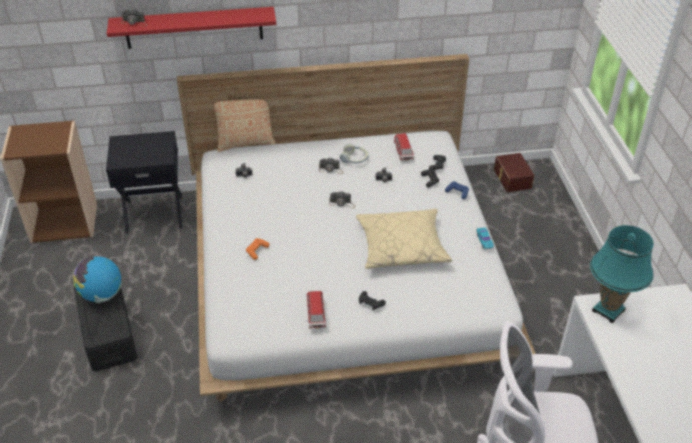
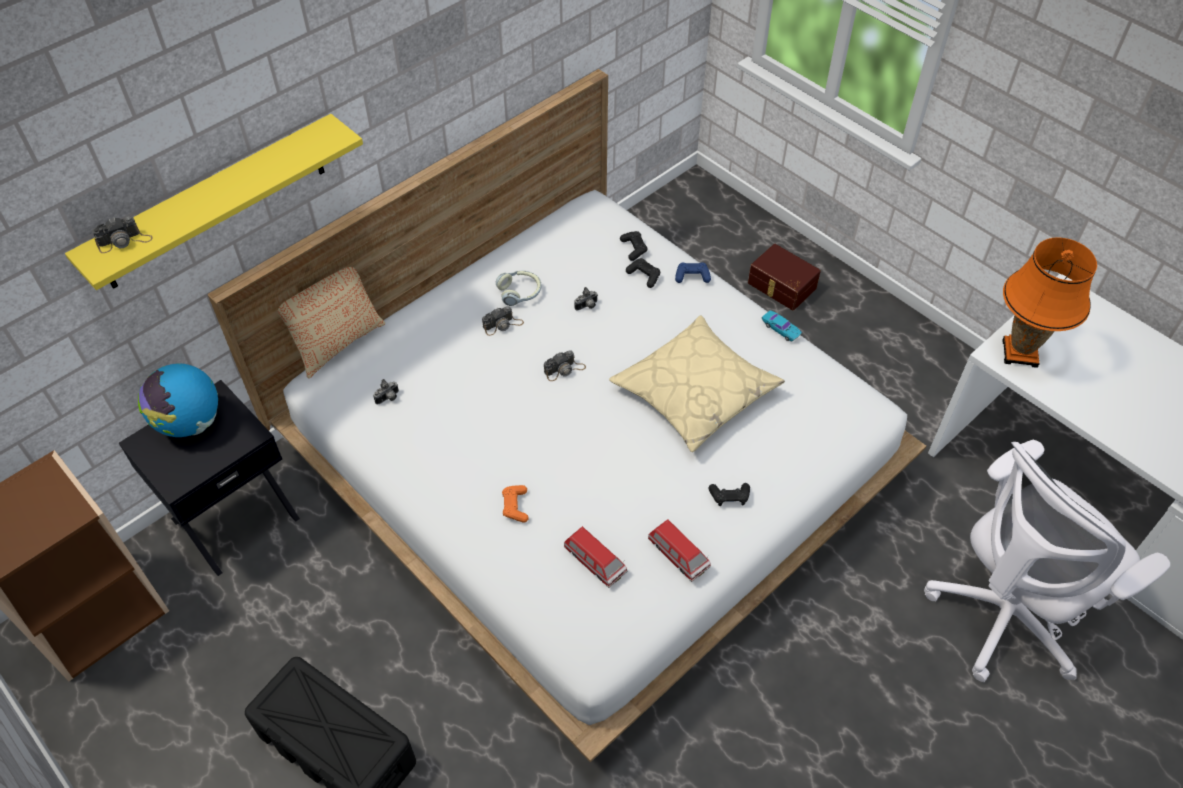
camera: 35 degrees left, 10 degrees up
globe [73,256,121,303] -> globe moved to [138,363,218,437]
red shelf [107,7,276,49] -> yellow shelf [65,114,363,290]
toy car [394,133,415,161] -> toy car moved to [564,526,628,588]
brown storage box [494,153,534,192] -> brown storage box moved to [748,244,821,311]
turquoise table lamp [590,225,654,323] -> orange table lamp [1002,237,1097,368]

